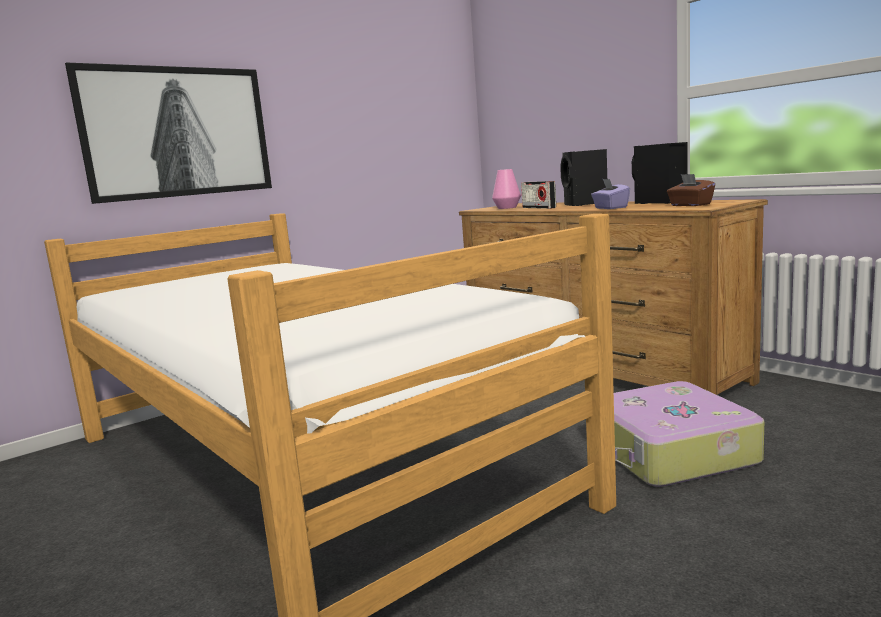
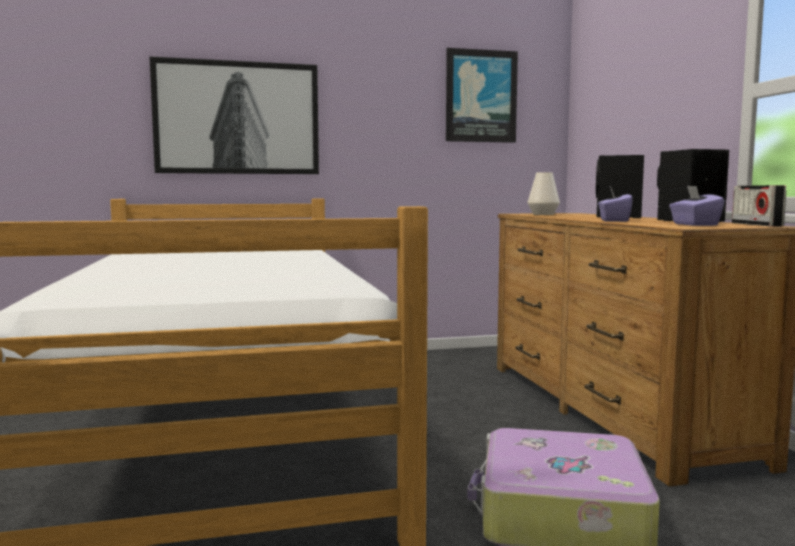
camera: 25 degrees right, 5 degrees down
pink vase [492,169,521,209] -> white vase [528,172,560,215]
radio [521,181,556,209] -> radio moved to [732,185,786,227]
brown tissue box [667,174,716,206] -> purple tissue box [669,186,725,226]
none -> picture [446,48,518,143]

